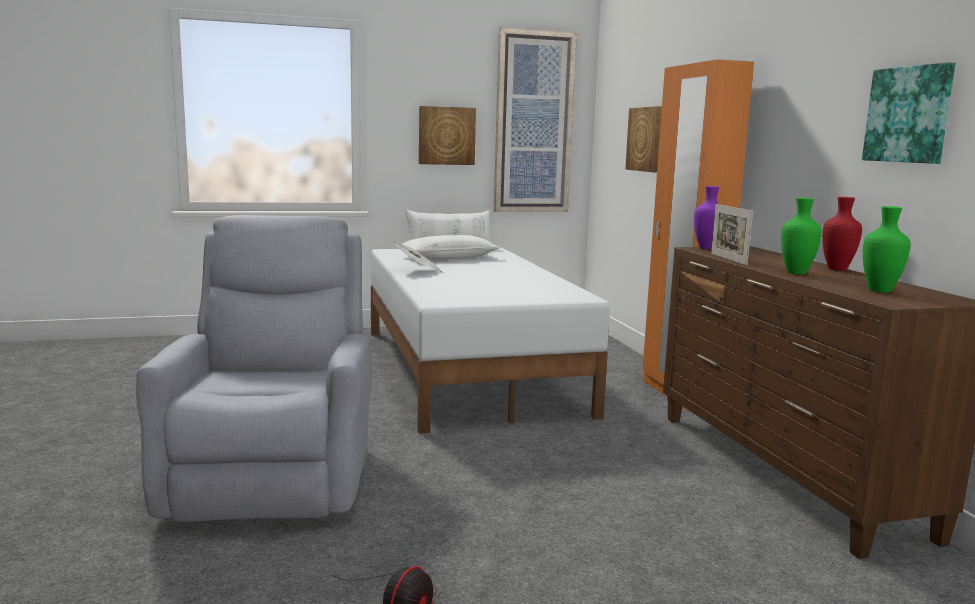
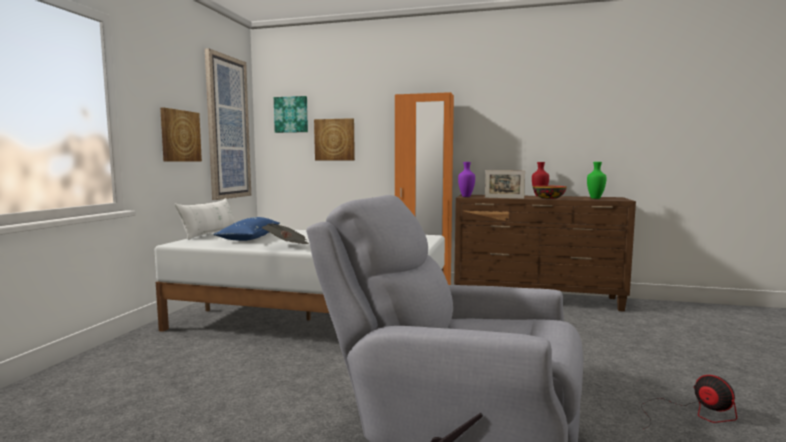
camera: 60 degrees left, 5 degrees down
white pillow [403,235,500,259] -> blue pillow [213,217,280,241]
green vase [781,198,822,275] -> bowl [533,185,567,199]
picture [862,62,955,164] -> picture moved to [274,96,308,133]

